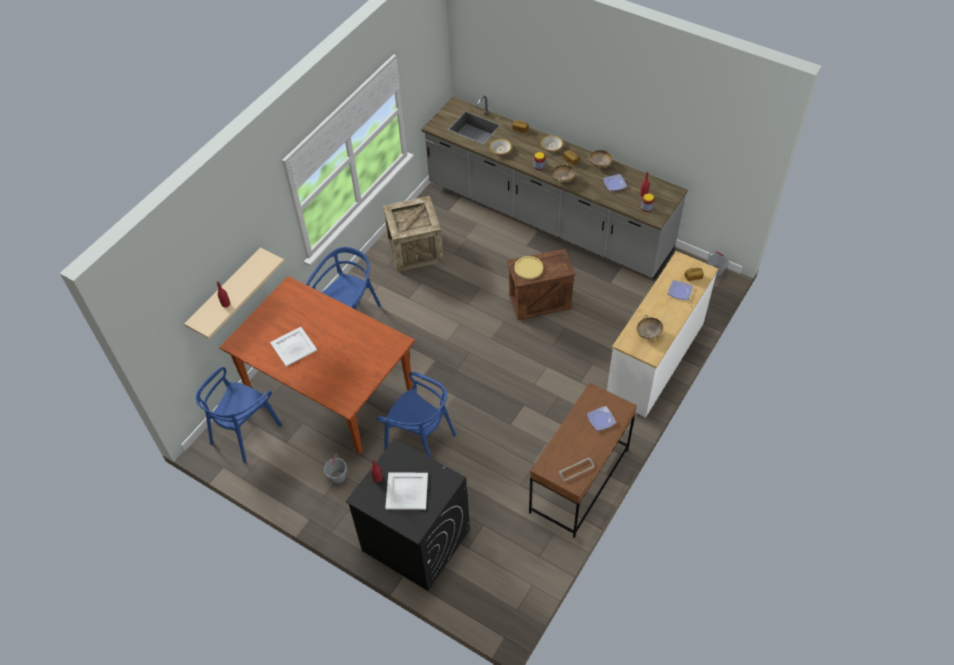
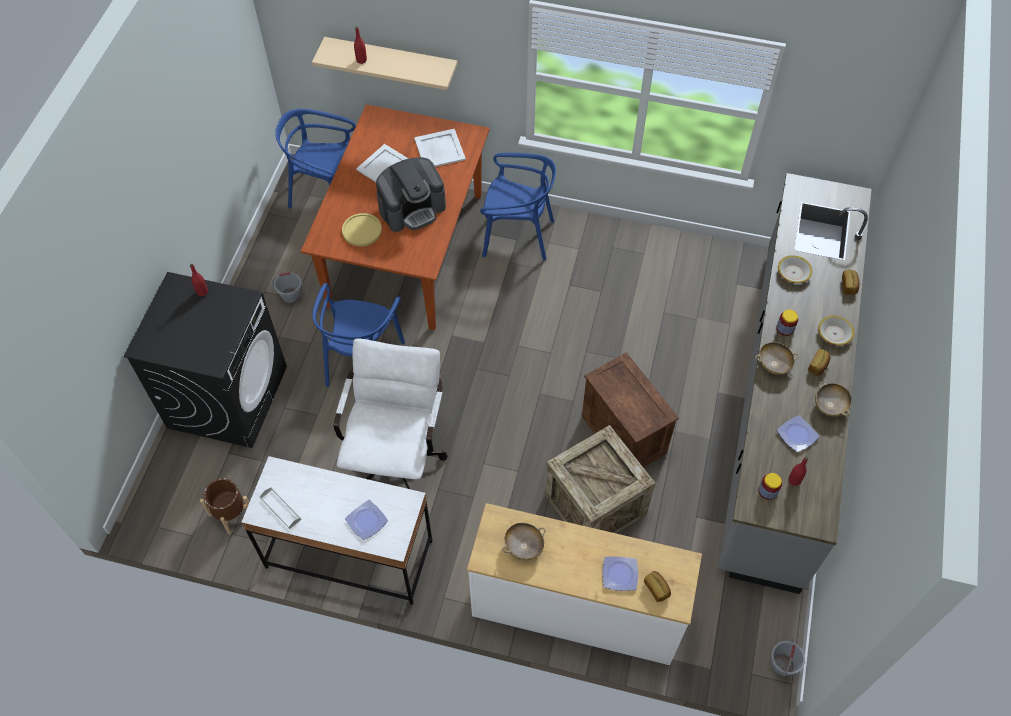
camera: 70 degrees right, 5 degrees up
crate [383,196,443,272] -> crate moved to [545,425,655,533]
white tray [385,472,428,510] -> white tray moved to [414,129,466,167]
yellow plate [514,256,543,280] -> yellow plate moved to [342,213,382,246]
brown desk [529,382,637,538] -> white desk [241,456,432,605]
none -> brown planter [200,478,249,535]
none -> white office chair [334,339,448,489]
none -> coffee machine [376,157,446,232]

